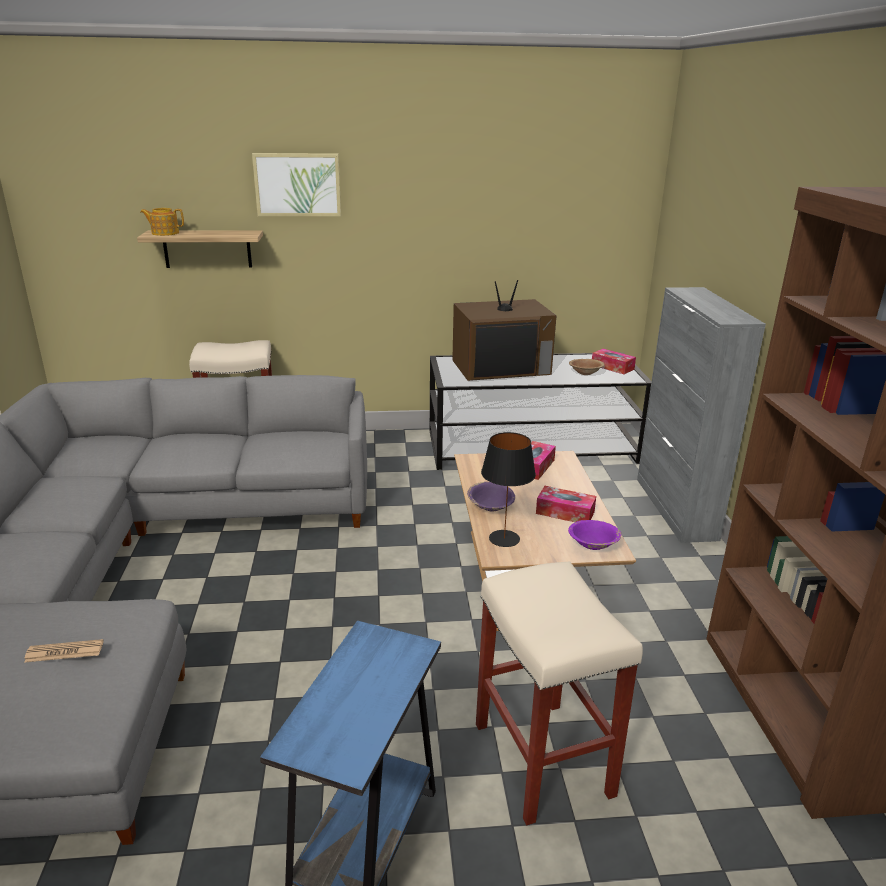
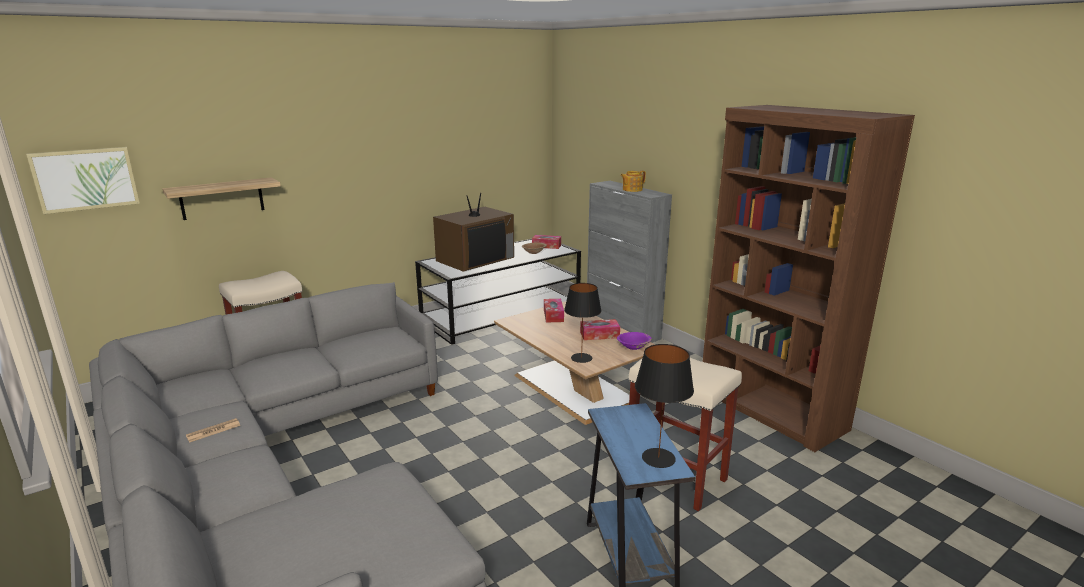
camera: 30 degrees left, 5 degrees down
newspaper [24,639,104,663] -> newspaper moved to [186,418,240,443]
teapot [140,208,184,236] -> teapot moved to [620,171,646,192]
picture [252,153,341,217] -> picture moved to [26,147,140,214]
purple bowl [467,482,515,512] -> none
none -> black table lamp [635,344,694,468]

